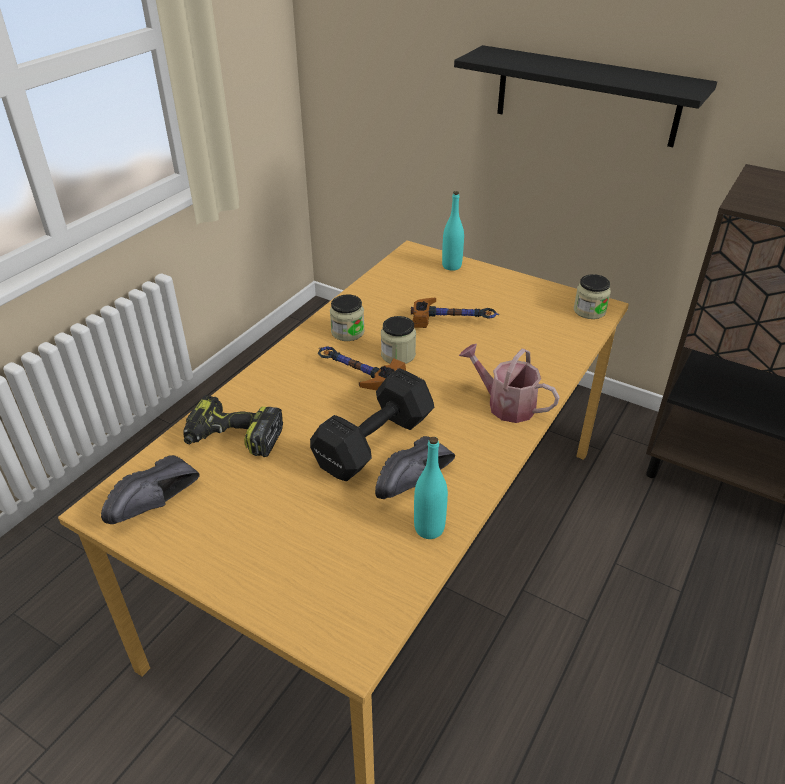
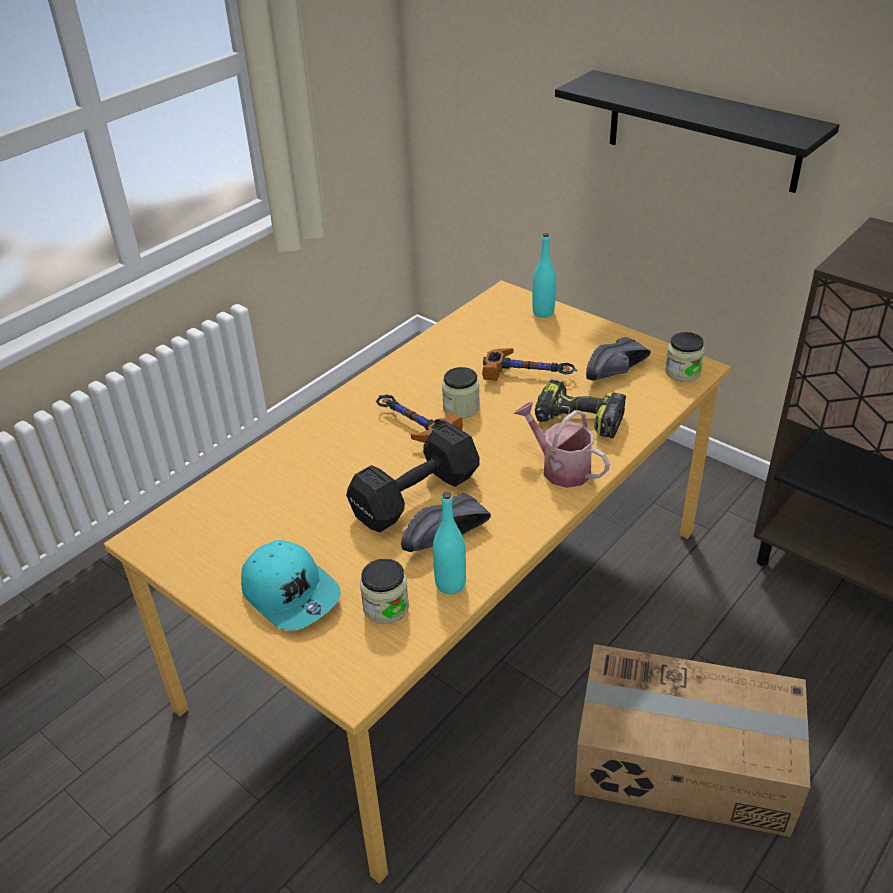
camera: 10 degrees right, 0 degrees up
black shoe [101,455,200,524] -> black shoe moved to [586,337,651,381]
power drill [183,395,283,457] -> power drill moved to [535,379,626,439]
jar [330,294,365,341] -> jar moved to [360,558,409,624]
none -> turquoise cap [241,540,341,631]
none -> cardboard box [575,644,810,837]

